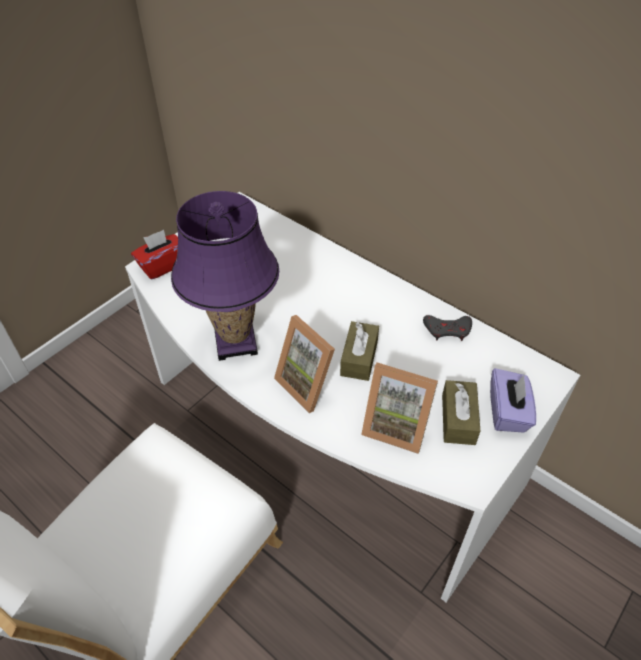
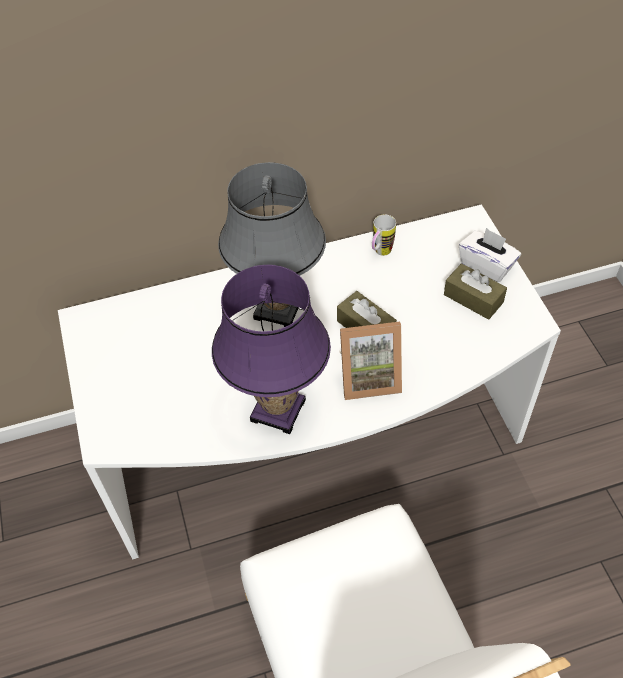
camera: 55 degrees left, 5 degrees up
red tissue box [131,230,178,280] -> none
picture frame [361,363,438,454] -> none
grey game controller [423,315,472,341] -> mug [372,215,396,256]
purple tissue box [490,368,536,432] -> white tissue box [459,228,521,282]
none -> grey table lamp [218,162,326,327]

